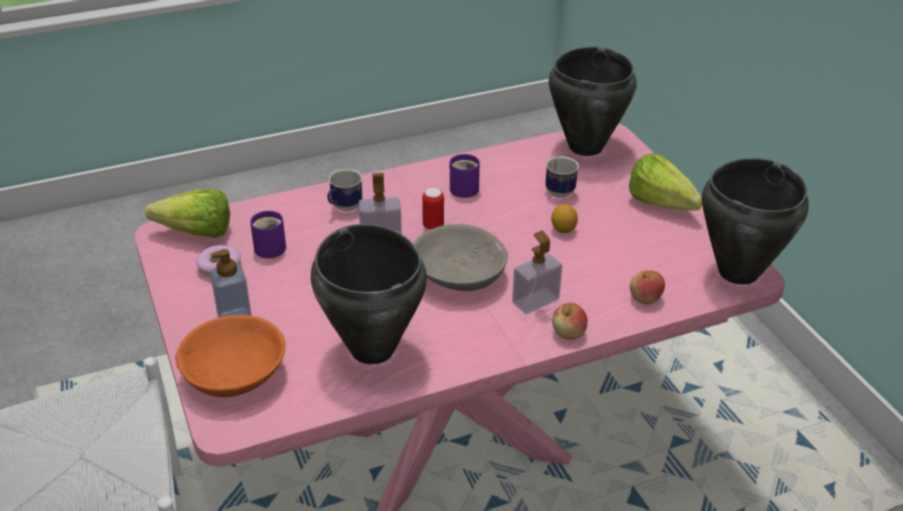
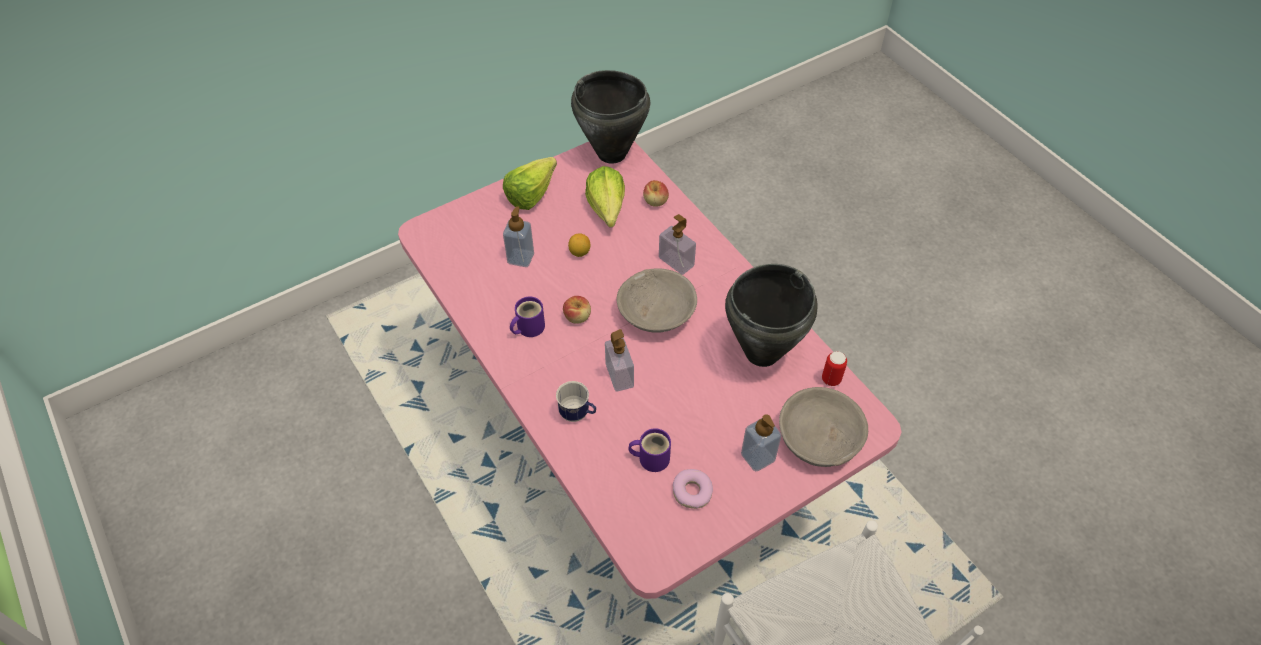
camera: 100 degrees left, 15 degrees up
lettuce [145,189,230,238] -> lettuce moved to [585,166,625,227]
orange bowl [175,315,285,397] -> grey bowl [779,387,868,467]
can [422,187,444,230] -> can moved to [822,351,847,386]
mug [545,156,579,198] -> soap dispenser [503,206,534,267]
black cooking pot [549,47,637,156] -> none
apple [552,303,588,340] -> apple moved to [563,296,591,324]

